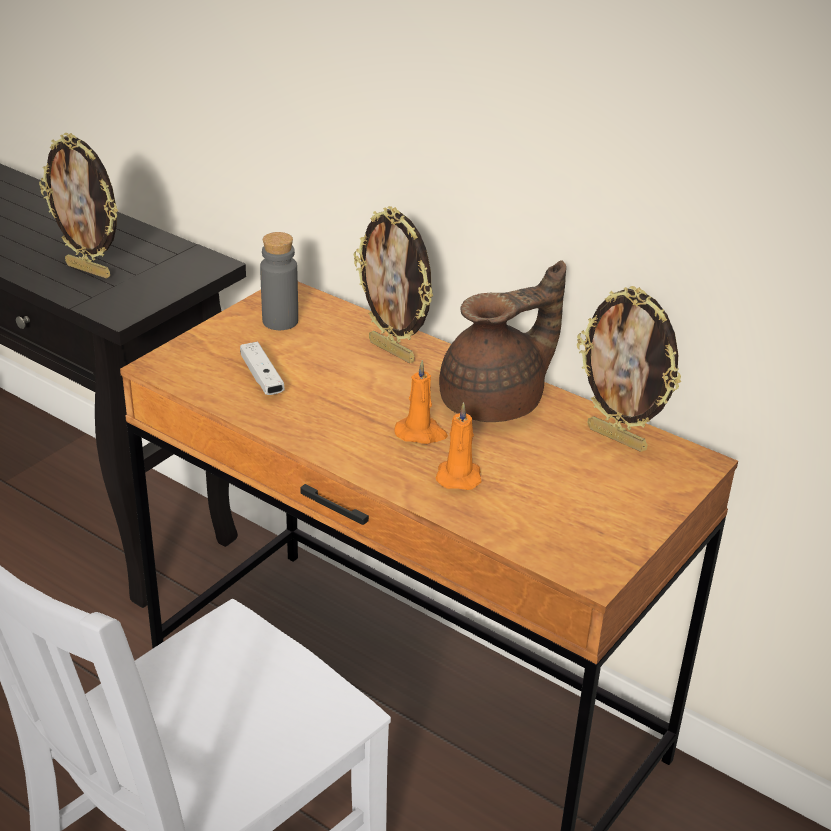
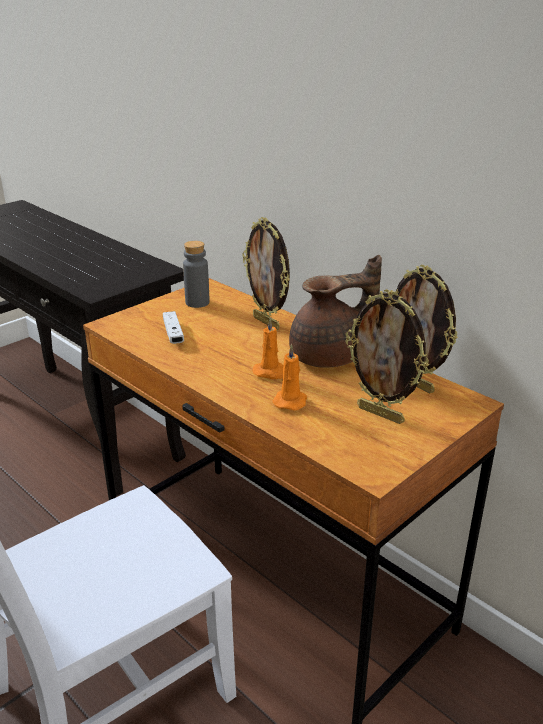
camera: 10 degrees right, 5 degrees down
picture frame [39,133,118,279] -> picture frame moved to [345,289,429,424]

